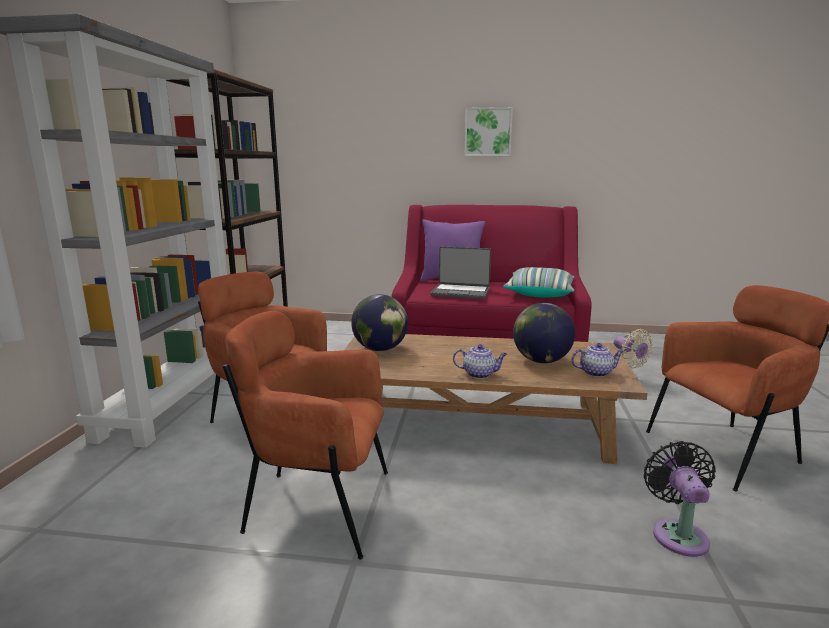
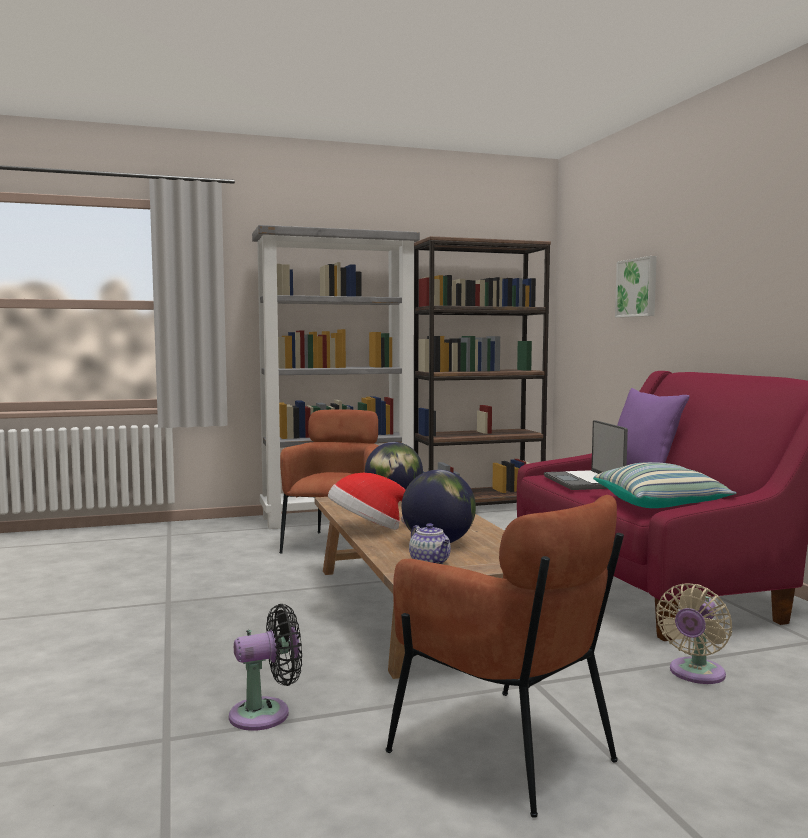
camera: 65 degrees right, 10 degrees down
brown armchair [223,311,388,559] -> none
teapot [453,344,507,379] -> hat [328,473,406,530]
picture [464,107,513,156] -> picture moved to [615,256,657,318]

